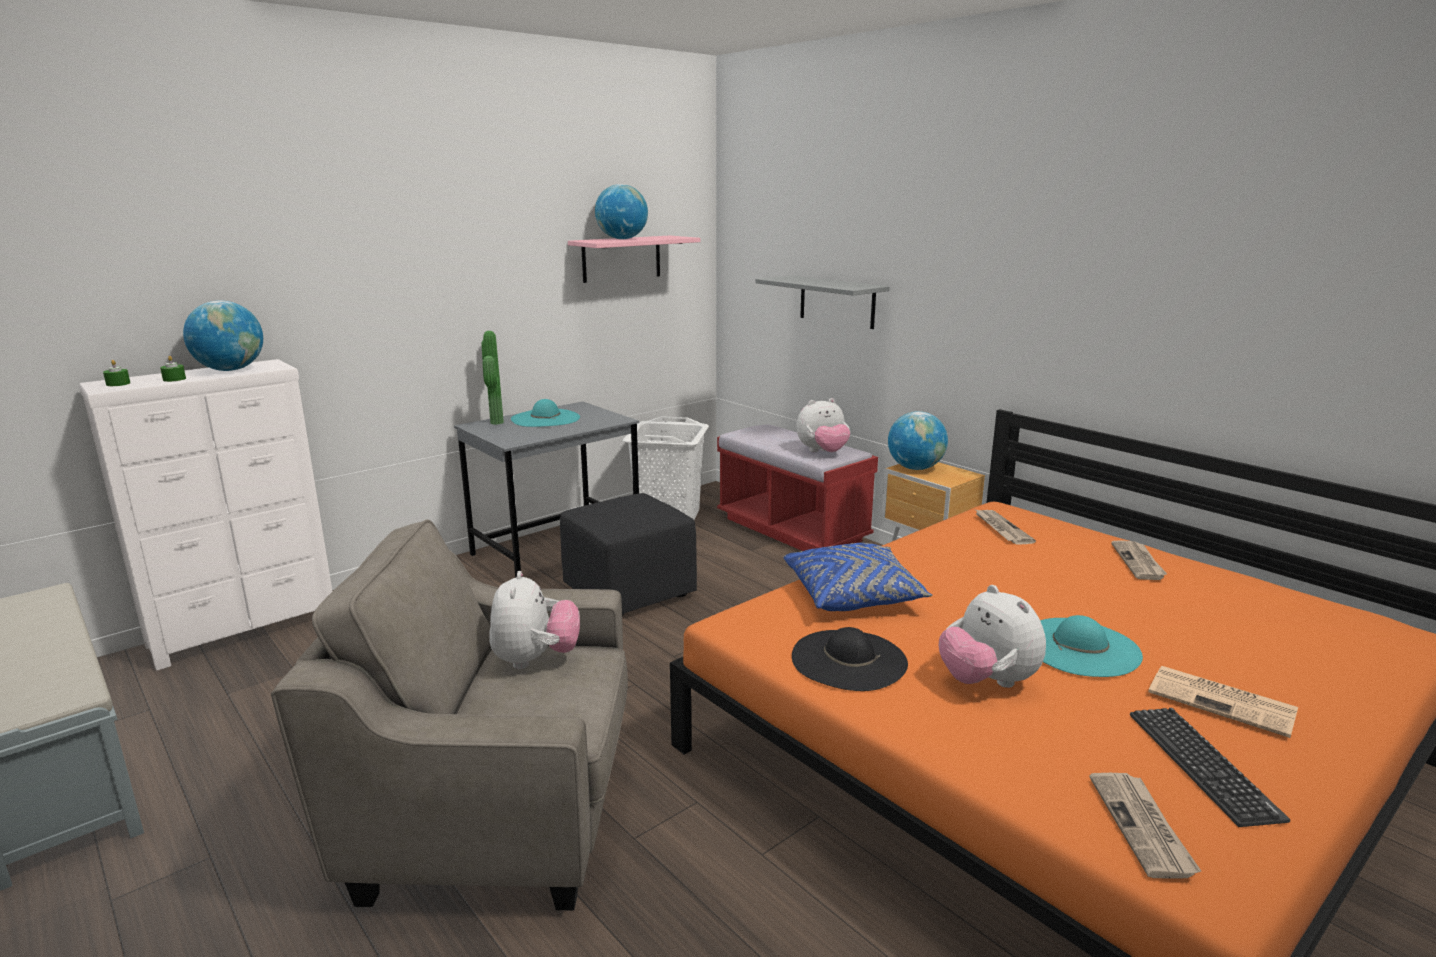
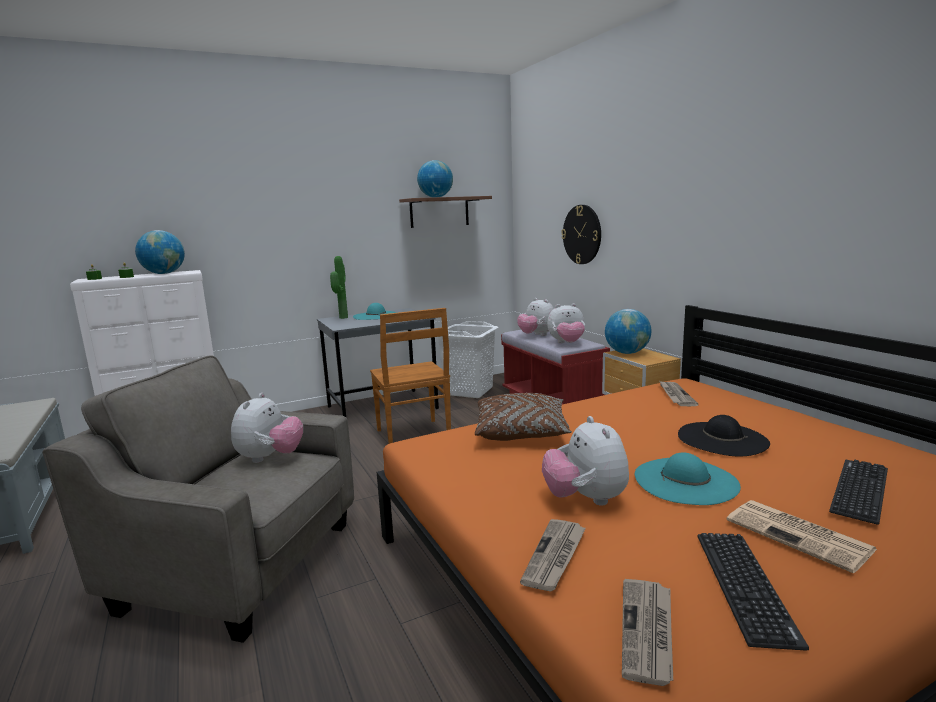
camera: 15 degrees right, 5 degrees down
black ottoman [560,493,697,616] -> brown chair [370,308,451,444]
pink shelf [568,236,701,283] -> brown shelf [399,196,492,228]
grey shelf [756,275,890,329] -> wall clock [561,205,601,264]
blue pillow [783,543,932,611] -> brown pillow [475,393,572,441]
black hat [792,627,908,691] -> black hat moved to [678,415,770,457]
newspaper [1111,540,1167,580] -> newspaper moved to [520,519,586,592]
none -> plush toy [517,298,554,336]
none -> keyboard [829,460,888,525]

